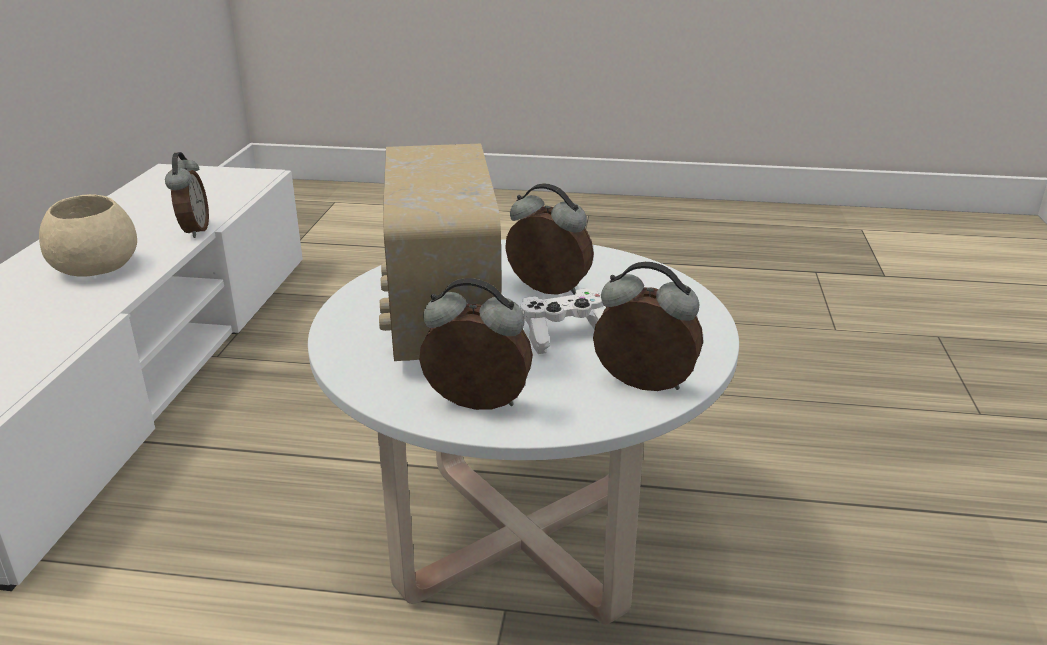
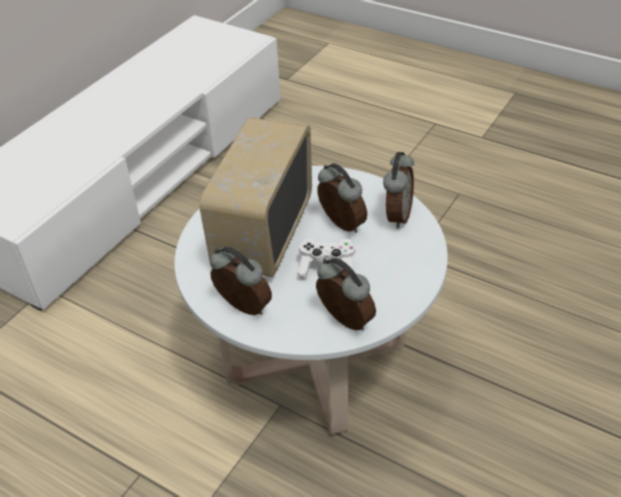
camera: 25 degrees right, 15 degrees up
beige bowl [39,194,137,277] -> none
alarm clock [165,152,209,238] -> alarm clock moved to [383,152,414,228]

